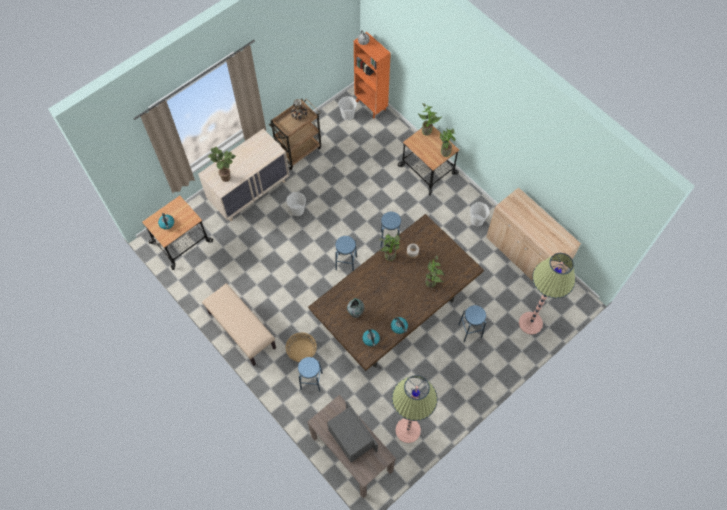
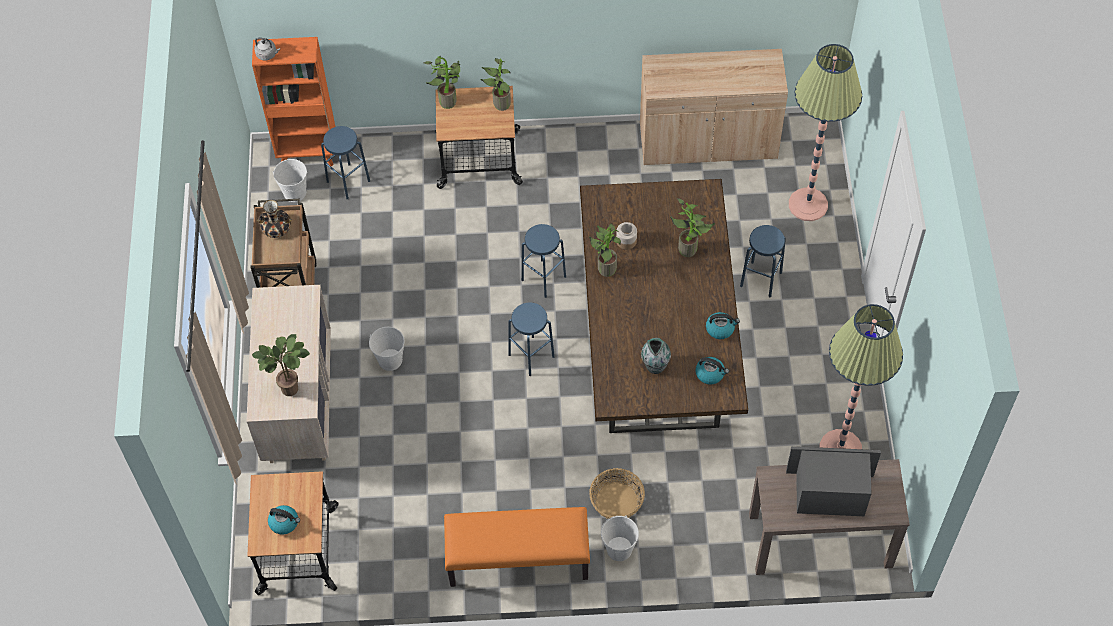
camera: 50 degrees left, 5 degrees down
beige bench [202,283,276,366] -> orange bench [444,507,590,587]
blue stool [298,357,323,392] -> blue stool moved to [321,126,370,199]
white bucket [470,202,489,226] -> white bucket moved to [601,516,639,561]

